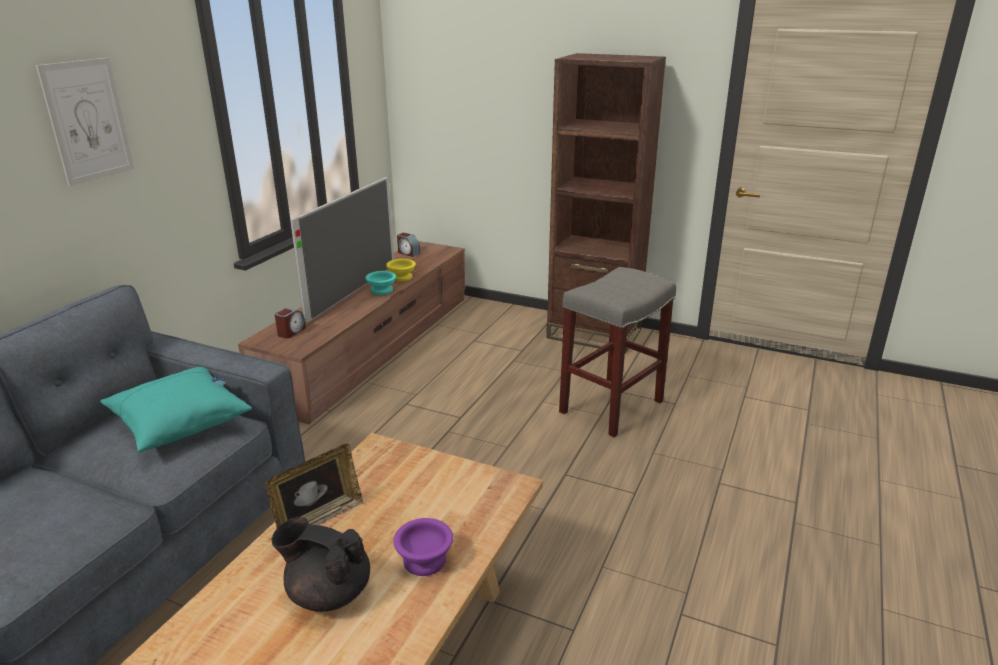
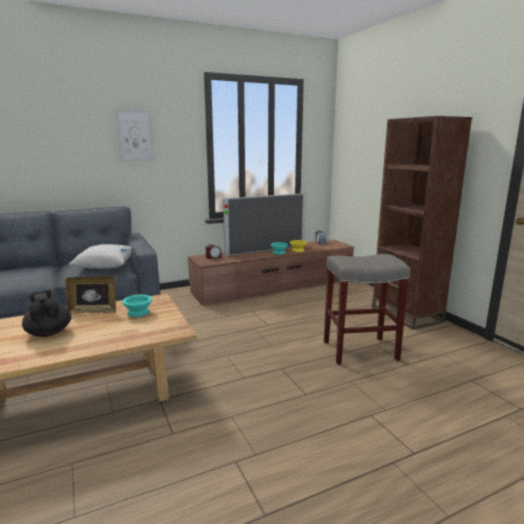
camera: 40 degrees right, 10 degrees down
turquoise pillow [100,367,252,452] -> grey pillow [69,244,132,269]
purple bowl [393,518,453,576] -> none
none -> turquoise bowl [122,295,152,317]

